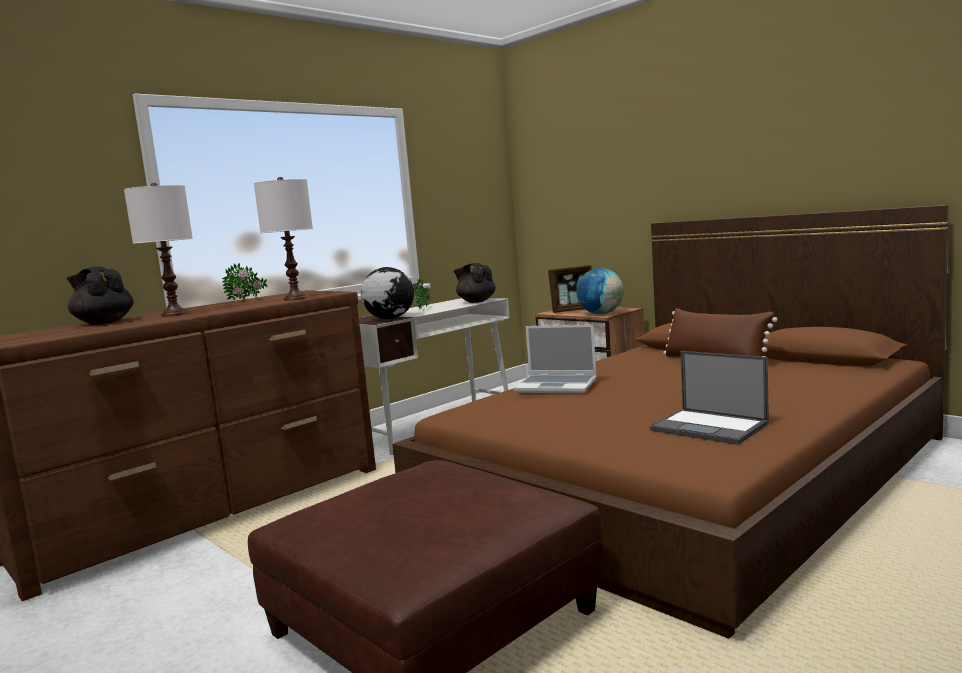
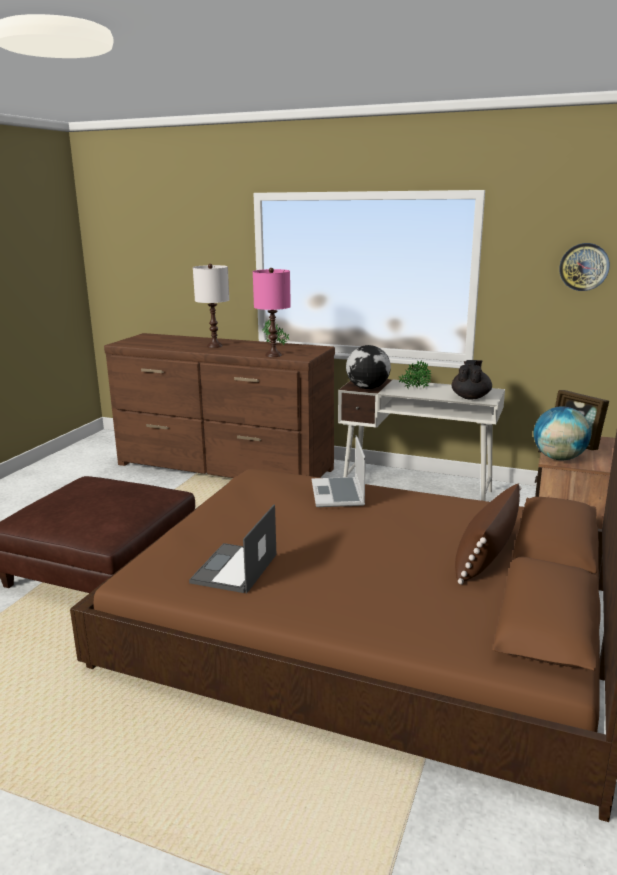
camera: 65 degrees right, 10 degrees up
black teapot [67,267,134,325] -> none
white table lamp [254,177,313,301] -> pink table lamp [253,268,291,357]
none -> wall clock [560,243,610,291]

